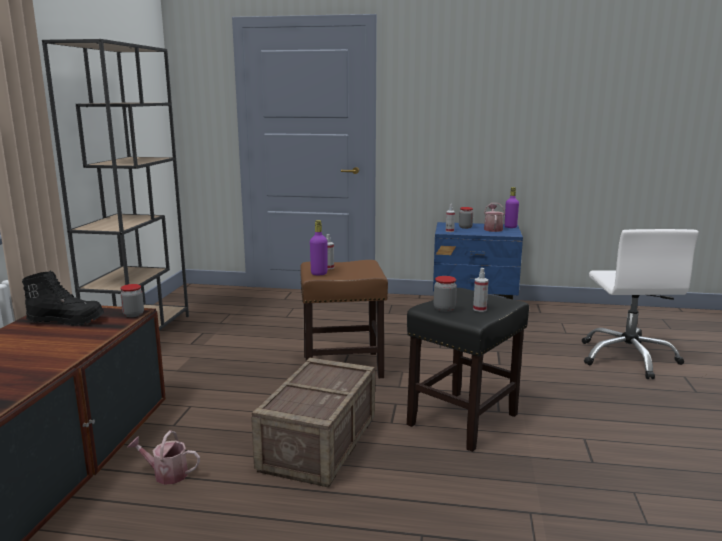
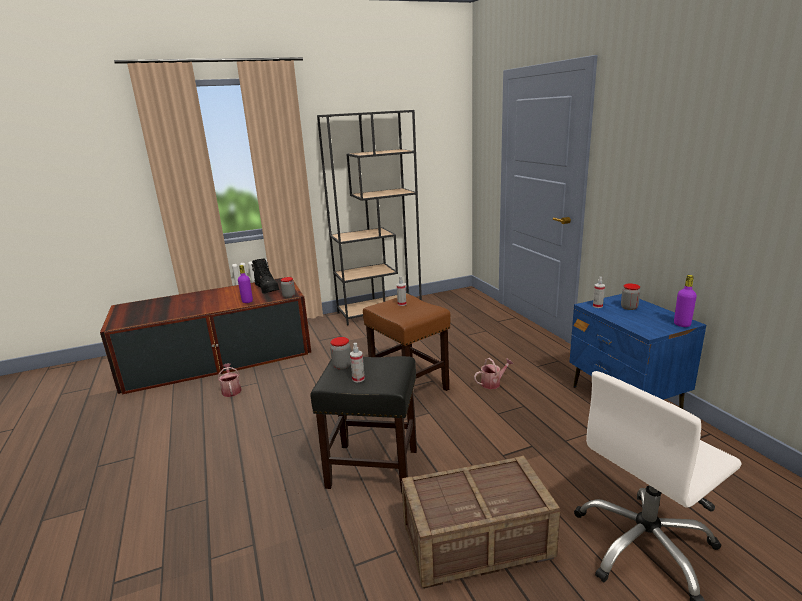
camera: 60 degrees right, 5 degrees up
crate [251,357,375,488] -> crate moved to [401,456,561,589]
purple bottle [310,220,327,275] -> purple bottle moved to [238,265,253,303]
watering can [484,203,505,232] -> watering can moved to [474,358,514,389]

